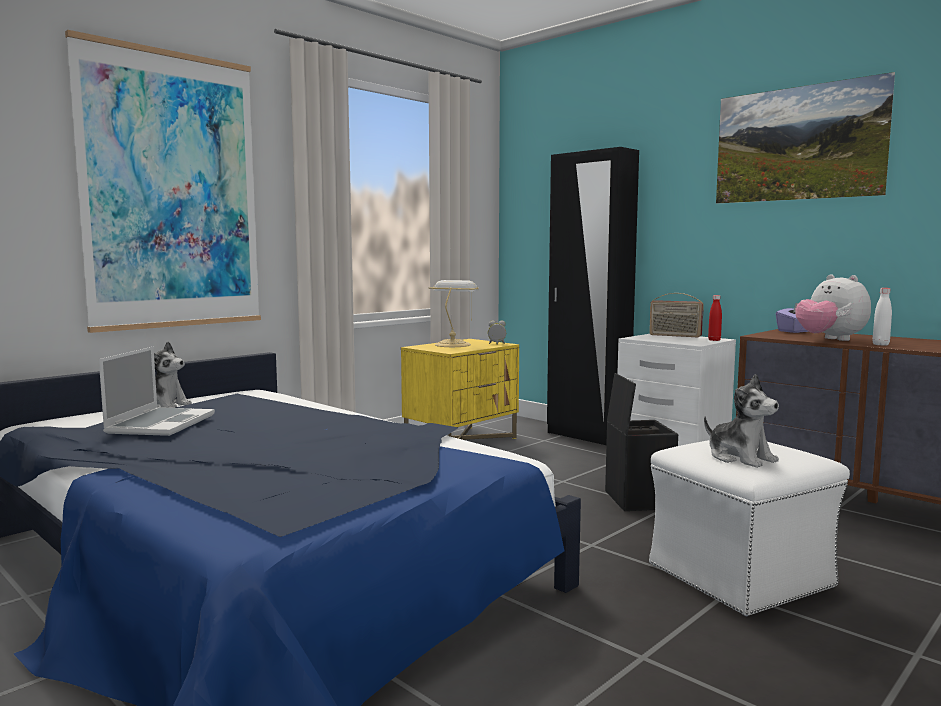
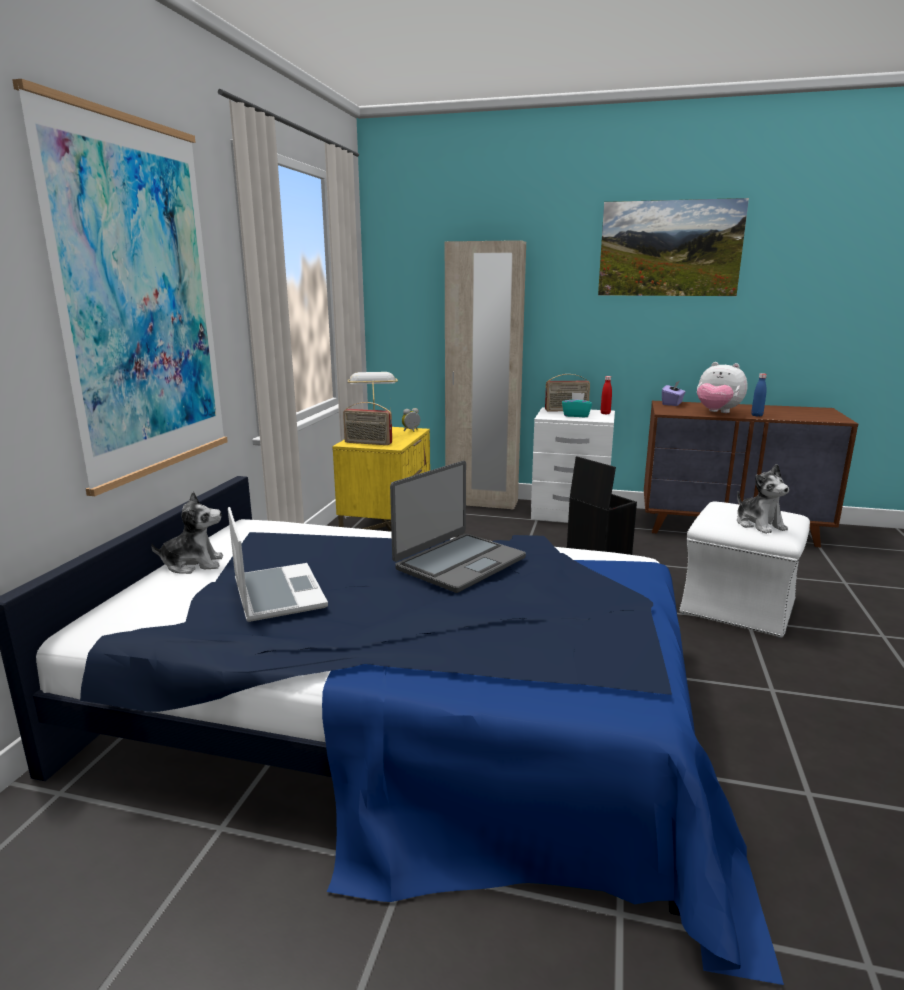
camera: 30 degrees left, 10 degrees up
black wardrobe [547,147,639,445] -> beige wardrobe [445,240,526,510]
plush toy [704,374,779,468] -> plush toy turned 45 degrees clockwise [737,464,789,534]
white bottle [872,288,892,346] -> blue bottle [751,373,767,417]
none -> radio [343,402,392,445]
none -> laptop [390,461,526,593]
none -> turquoise tissue box [562,393,592,417]

